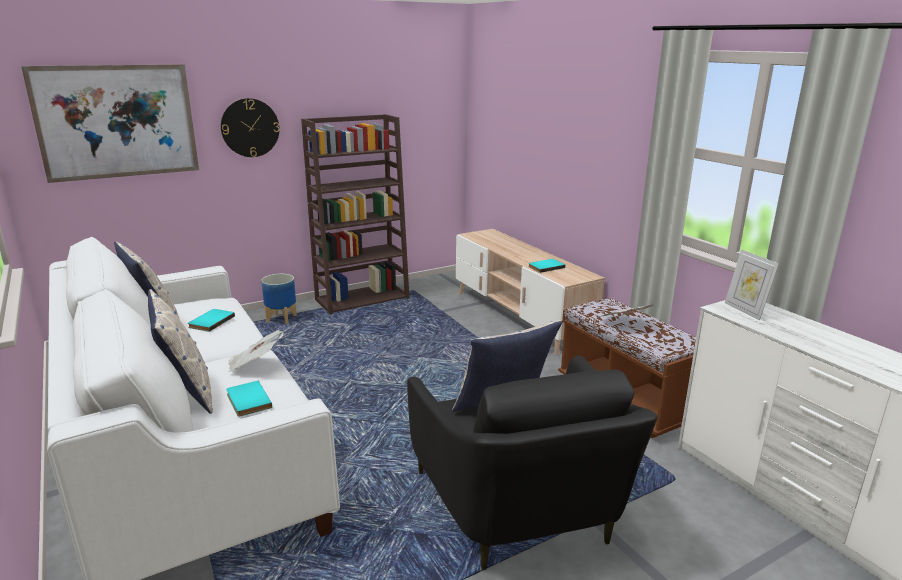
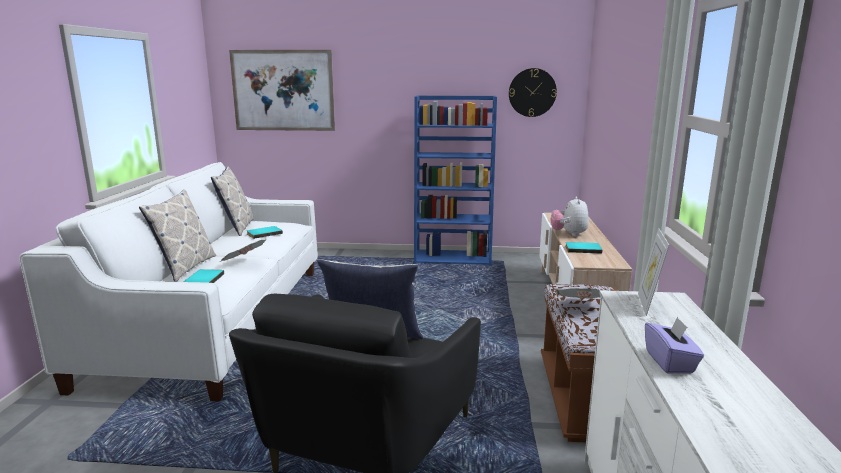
camera: 35 degrees right, 5 degrees down
wall clock [221,98,280,157] -> wall clock moved to [509,68,557,117]
planter [261,274,297,324] -> none
brown bookcase [301,114,410,314] -> blue bookcase [414,95,497,266]
none -> plush toy [550,197,589,237]
none -> purple tissue box [645,317,704,373]

